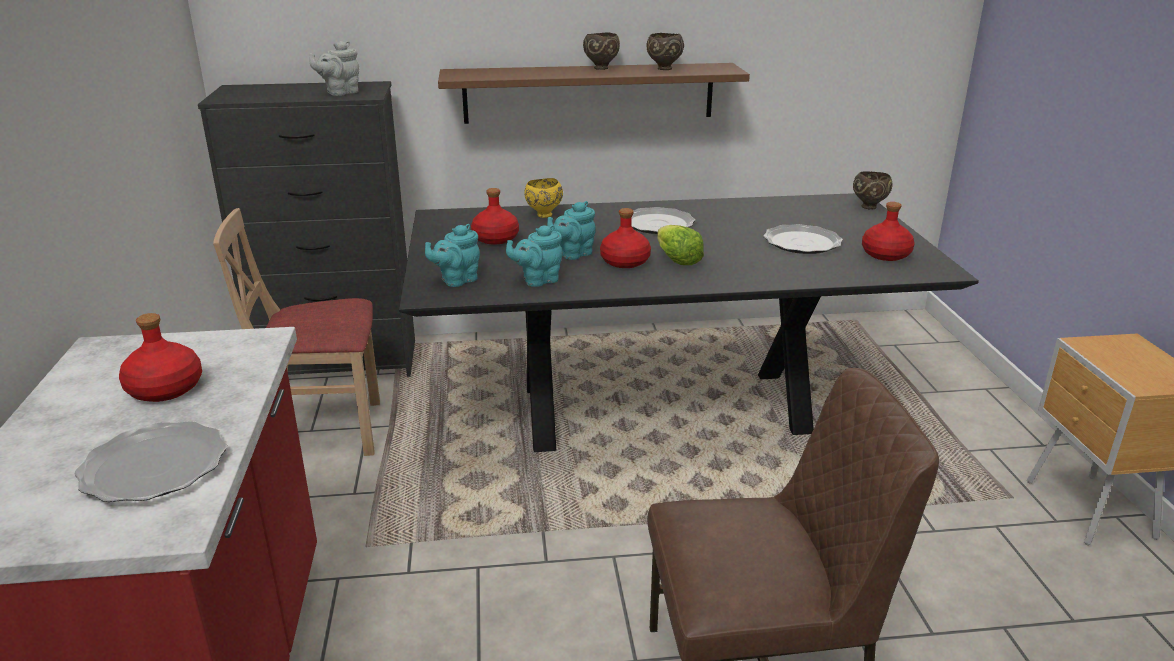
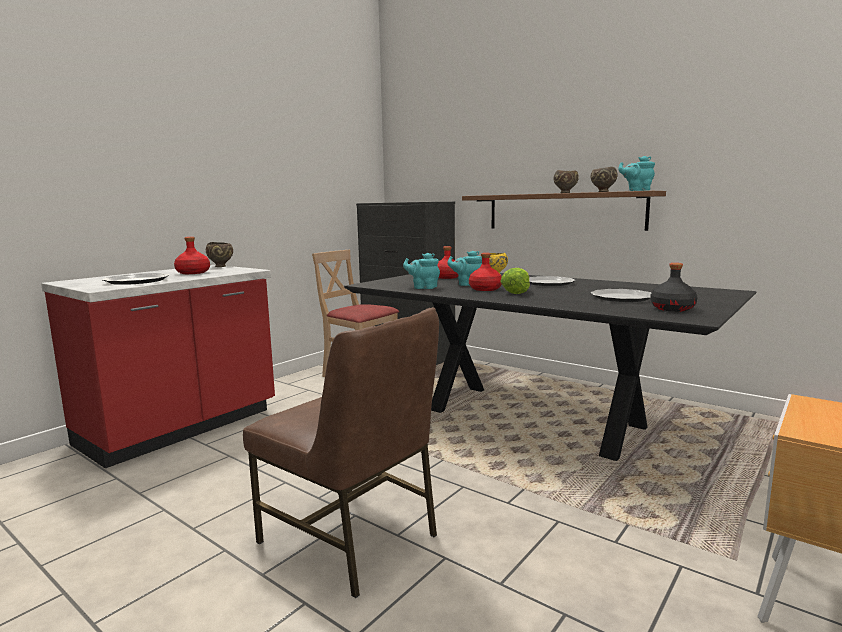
camera: 45 degrees right, 15 degrees down
grey teapot [310,41,359,96] -> none
turquoise teapot [425,224,480,287] -> turquoise teapot moved to [618,156,655,191]
brown bowl [853,171,892,209] -> brown bowl moved to [206,242,233,267]
red bottle [862,202,915,261] -> black bottle [650,263,698,312]

